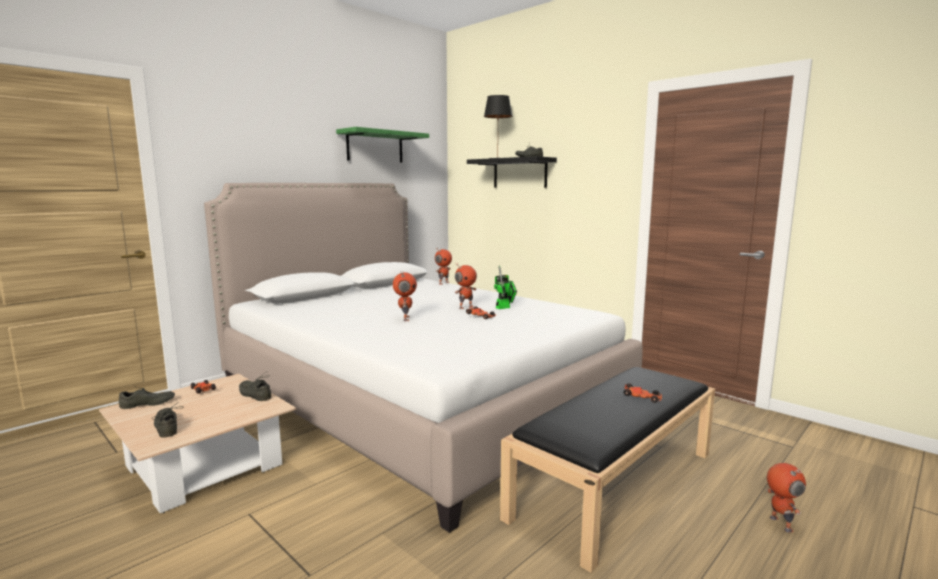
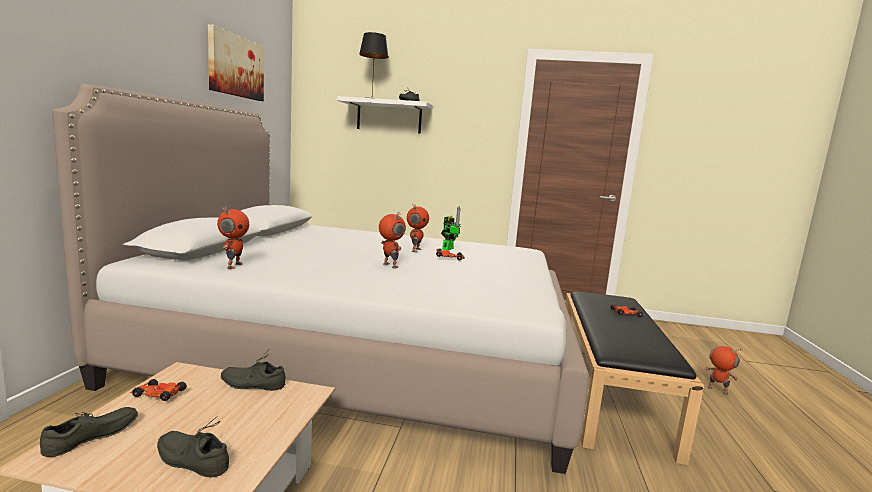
camera: 35 degrees left, 0 degrees up
green shelf [336,127,429,163] -> picture [208,24,264,101]
toy robot [435,248,452,285] -> toy robot moved to [217,206,249,269]
black shelf [467,156,557,188] -> white shelf [337,96,433,134]

